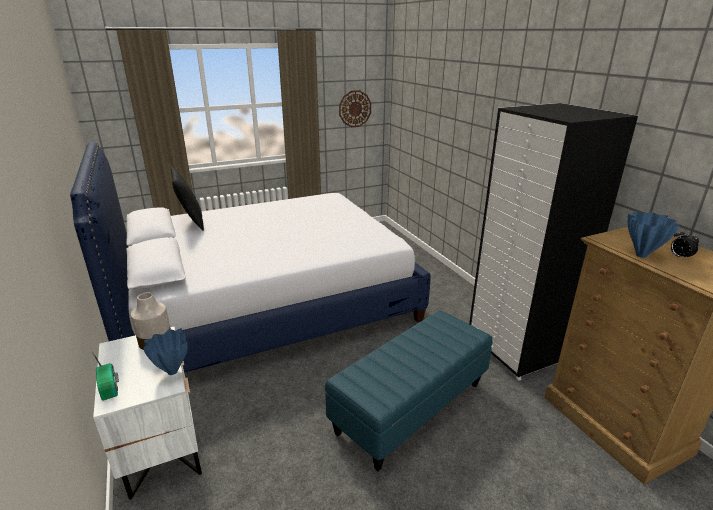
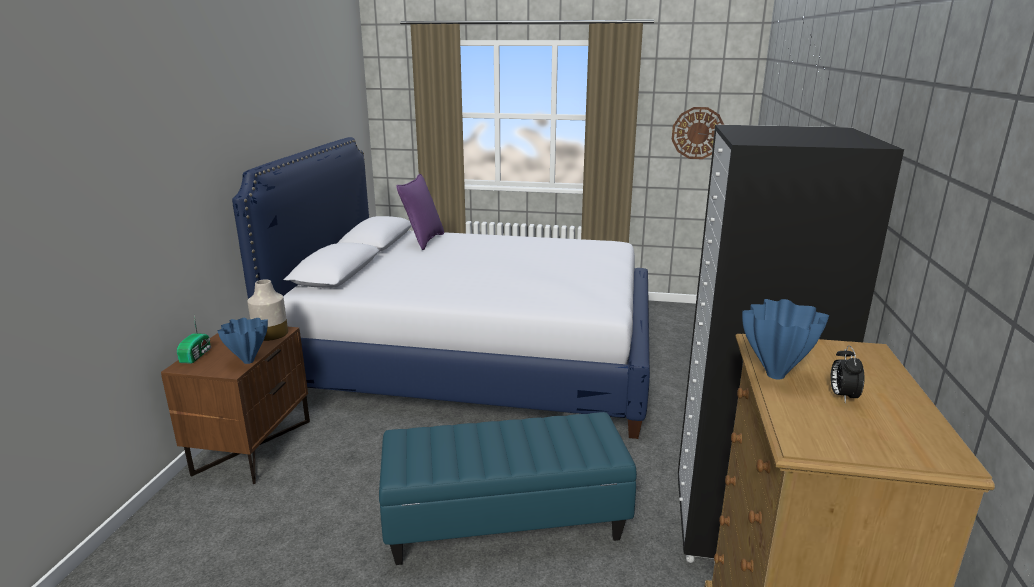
camera: 35 degrees right, 5 degrees down
white nightstand [93,327,202,499] -> brown nightstand [161,327,310,484]
black pillow [171,166,204,231] -> purple pillow [396,174,444,250]

